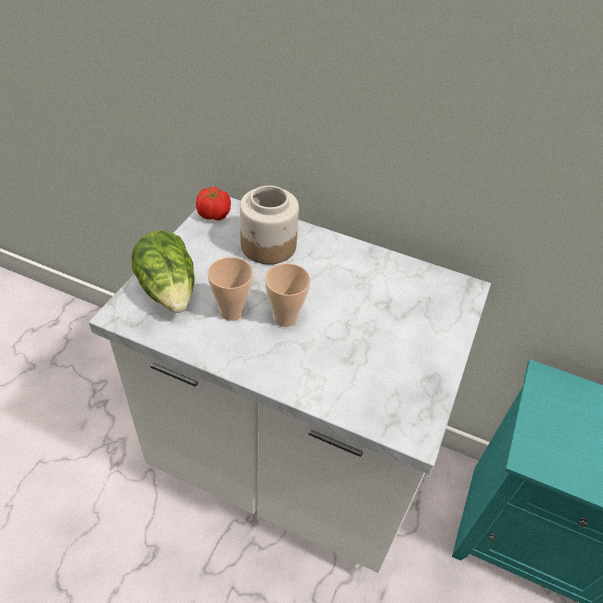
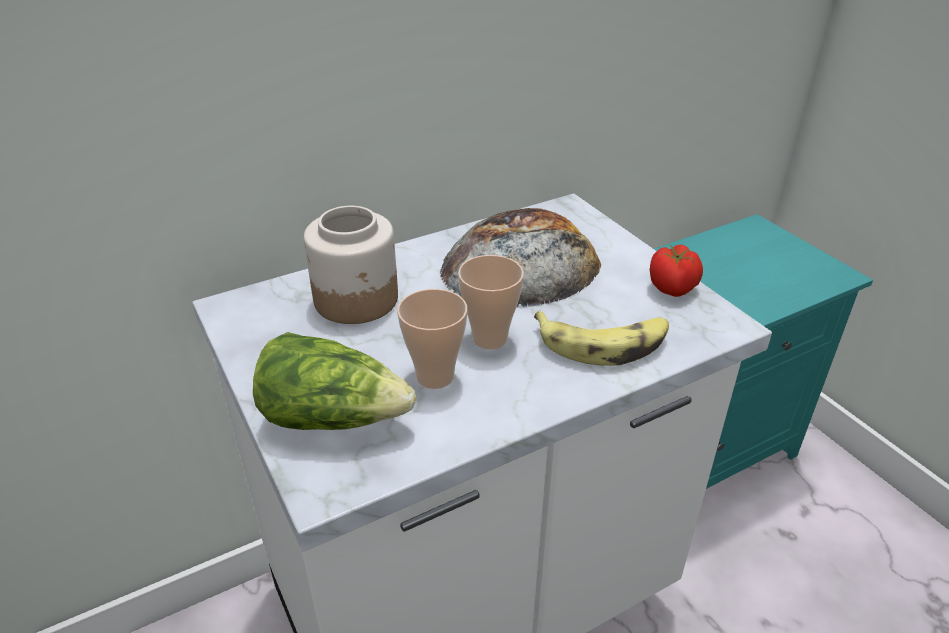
camera: 50 degrees left, 10 degrees down
tomato [196,187,231,220] -> tomato moved to [650,245,703,297]
none -> bread [440,208,601,308]
none -> banana [534,311,669,366]

